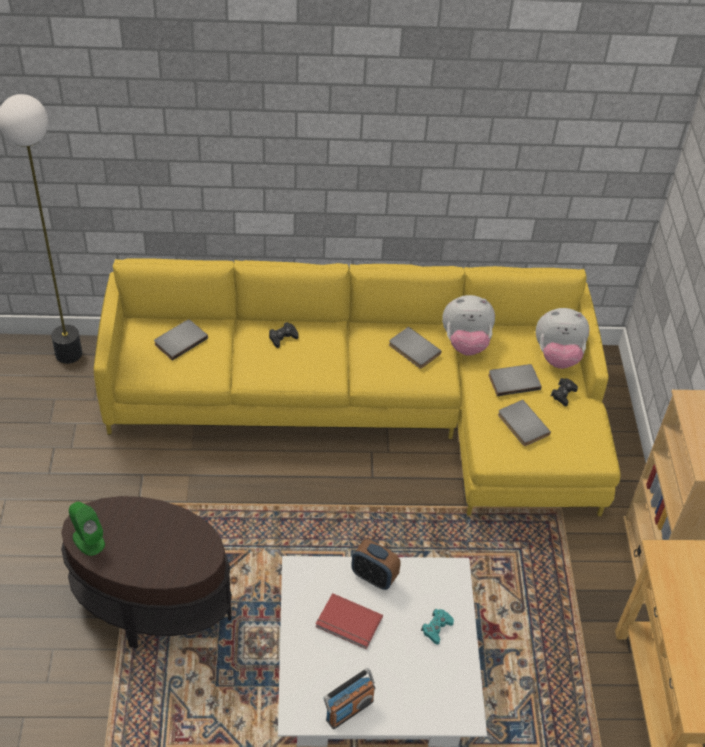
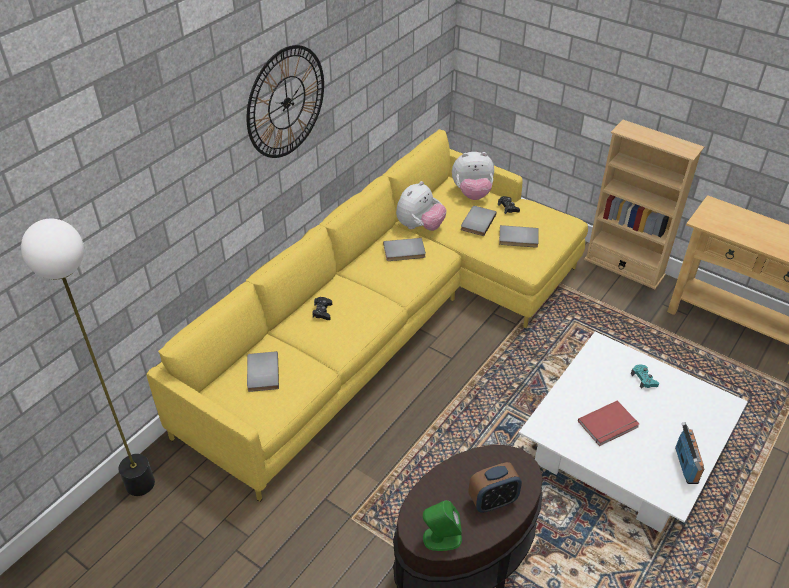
camera: 50 degrees left, 5 degrees down
alarm clock [351,539,401,590] -> alarm clock moved to [469,462,522,513]
plush toy [536,308,590,369] -> plush toy turned 45 degrees clockwise [452,152,494,200]
none -> wall clock [247,45,324,158]

